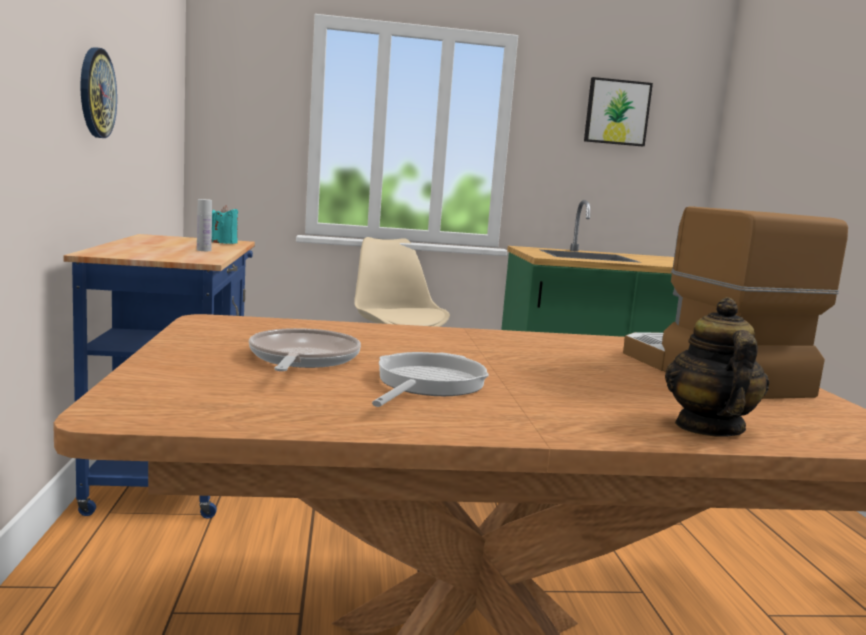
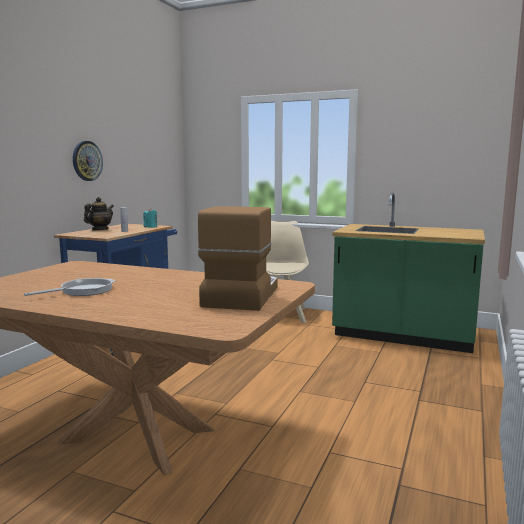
camera: 30 degrees right, 0 degrees up
frying pan [249,328,361,371] -> none
picture [584,77,653,146] -> none
teapot [665,297,769,437] -> teapot moved to [84,197,114,230]

